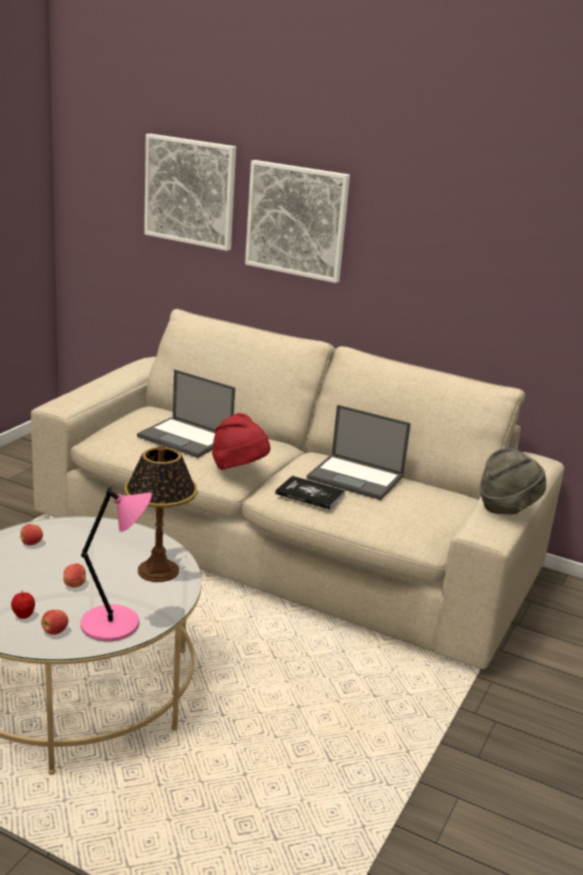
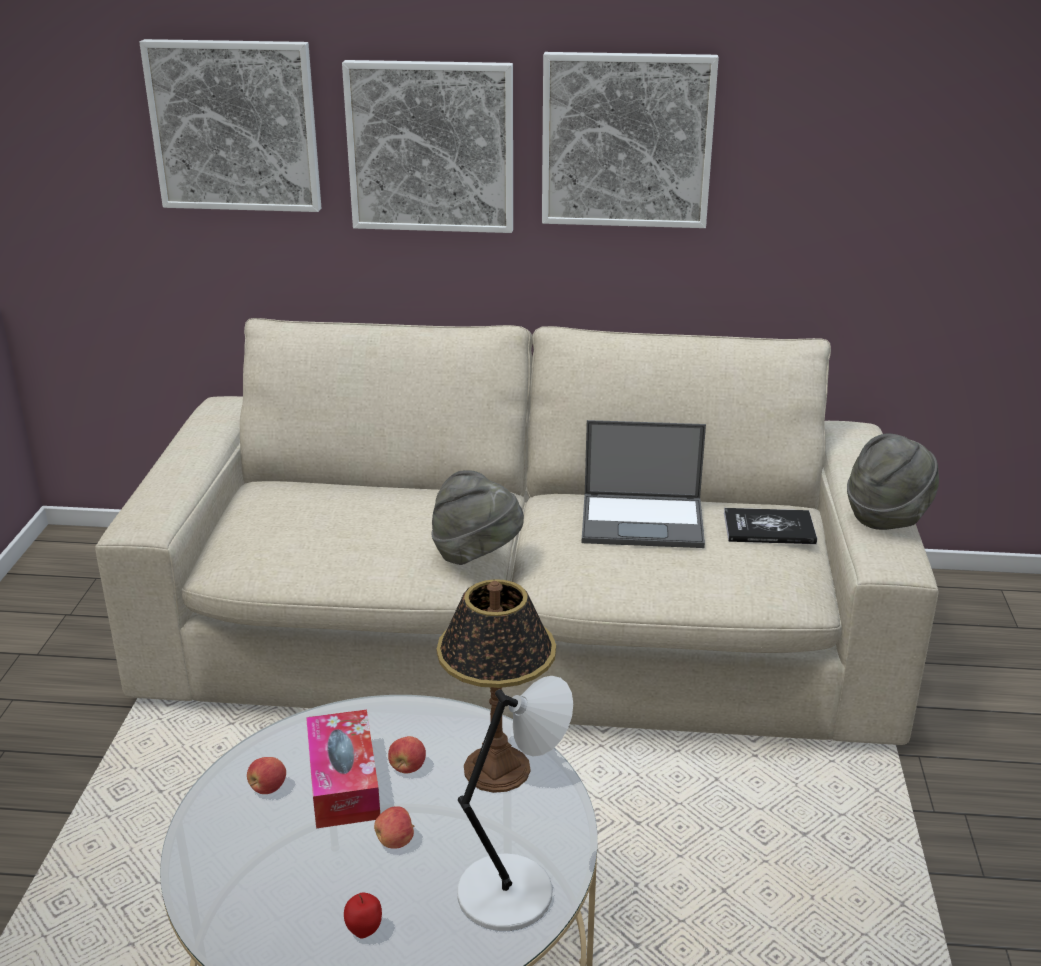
camera: 20 degrees left, 5 degrees up
apple [41,610,68,635] -> apple moved to [388,736,426,773]
pink table lamp [80,487,152,641] -> grey table lamp [457,676,573,931]
laptop [137,369,235,458] -> none
red hat [212,413,271,470] -> grey hat [432,470,524,565]
book [275,476,345,510] -> book moved to [724,508,817,544]
none -> tissue box [306,710,380,828]
none -> picture [542,52,719,228]

